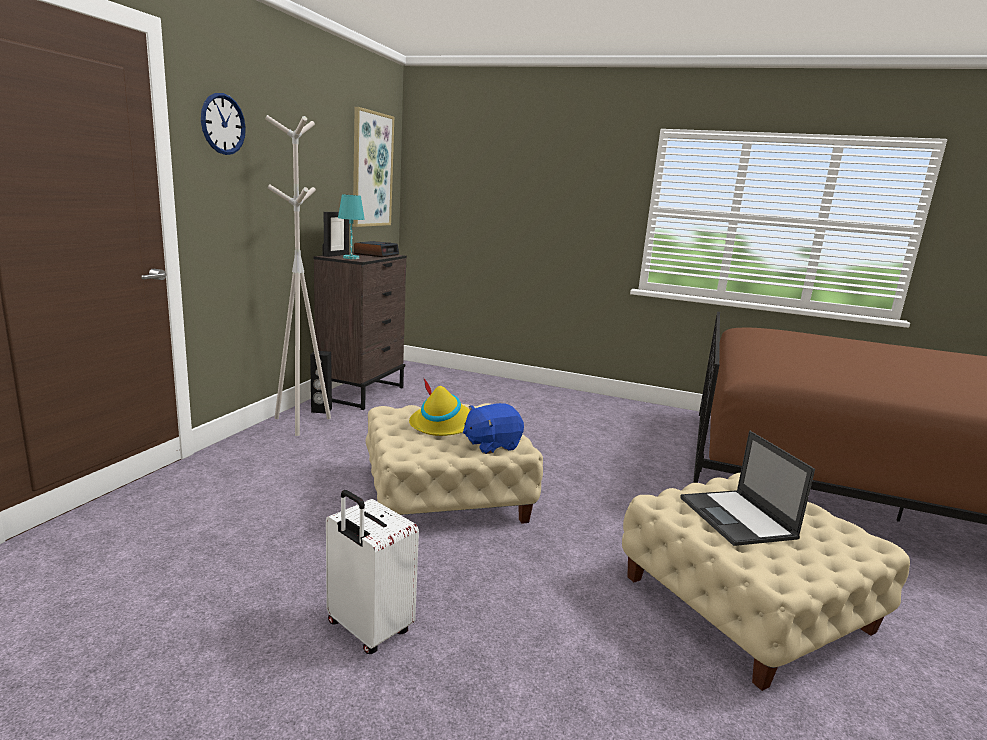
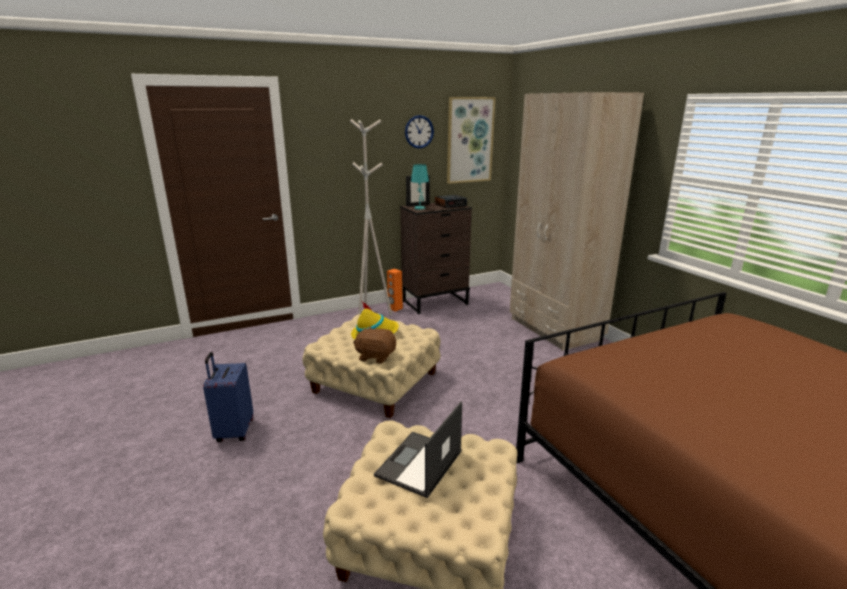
camera: 45 degrees right, 5 degrees up
wall clock [201,93,246,155] -> wall clock moved to [405,115,434,149]
black speaker [310,351,332,414] -> orange speaker [387,269,403,312]
white suitcase [326,490,419,654] -> blue suitcase [203,352,253,442]
blue plush toy [463,403,524,454] -> brown plush toy [353,326,396,364]
none -> beige wardrobe [510,92,644,351]

